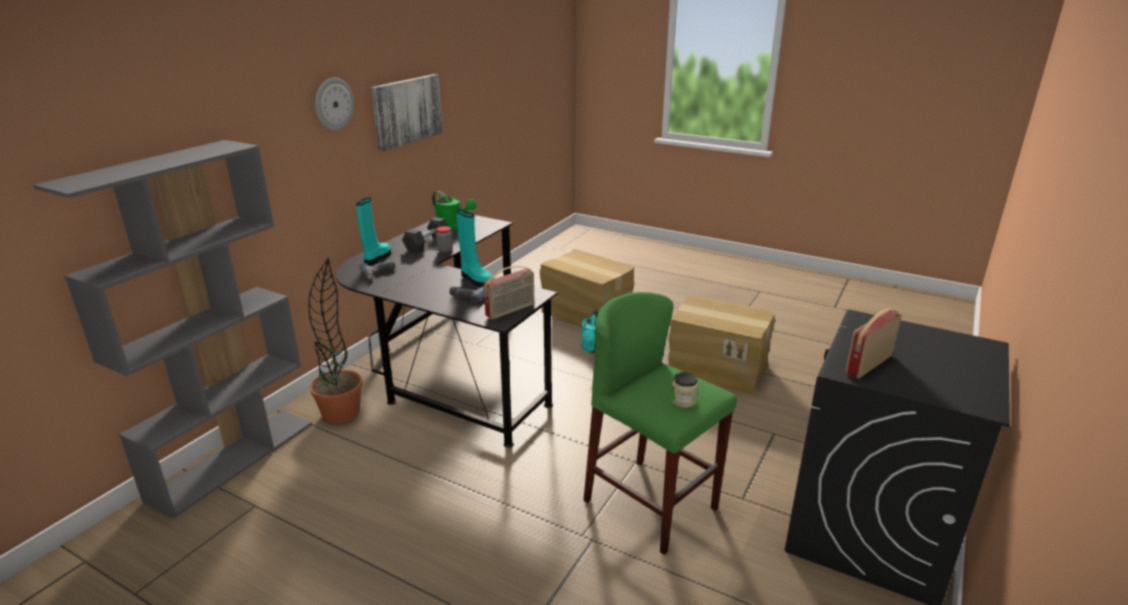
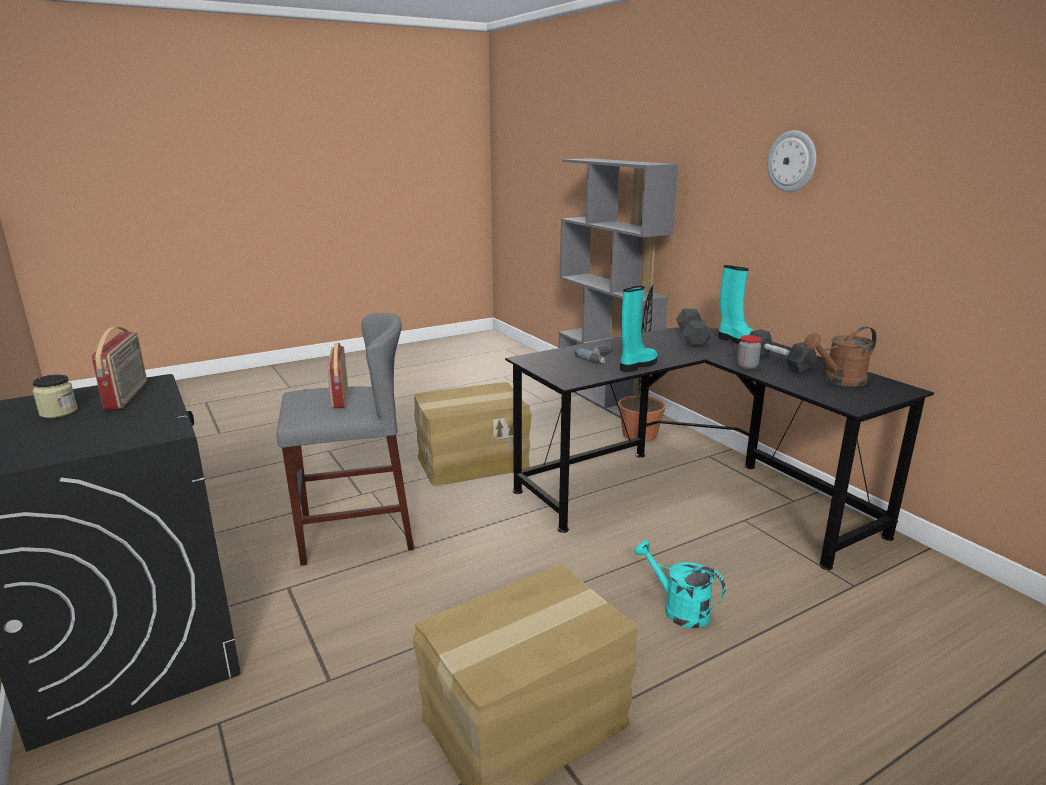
camera: 120 degrees right, 5 degrees down
power drill [359,261,395,280] -> black dumbbell [676,309,712,347]
picture [371,74,443,151] -> none
green watering can [432,191,476,231] -> brown watering can [804,326,877,387]
turquoise boot [457,210,495,287] -> turquoise boot turned 150 degrees clockwise [620,286,658,372]
radio [484,266,534,319] -> radio moved to [327,343,348,408]
cardboard box [540,249,634,327] -> cardboard box moved to [414,382,532,486]
green stool [583,292,737,555] -> grey stool [277,313,414,566]
jar [671,372,698,408] -> jar moved to [33,374,78,418]

